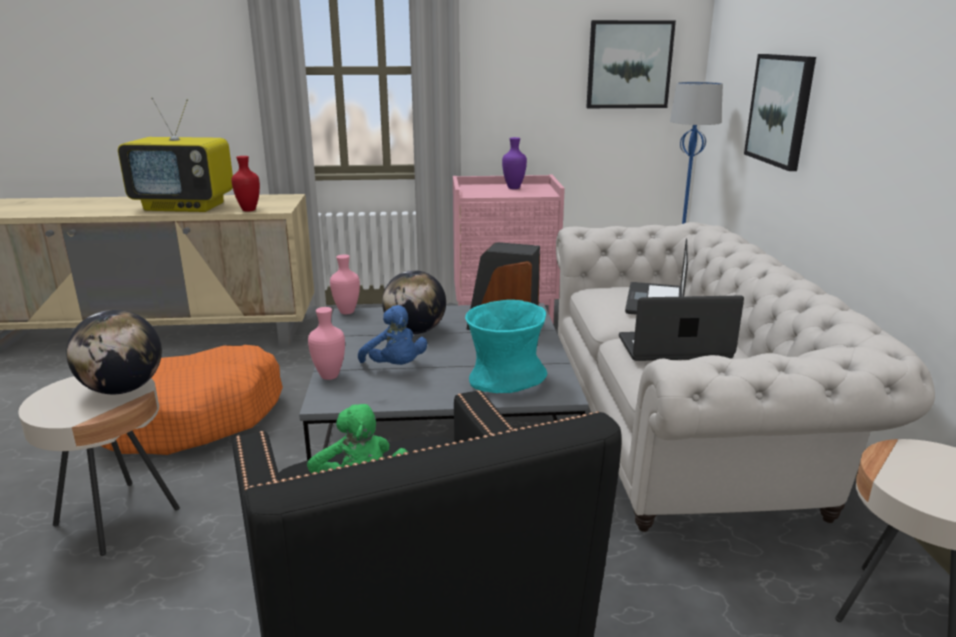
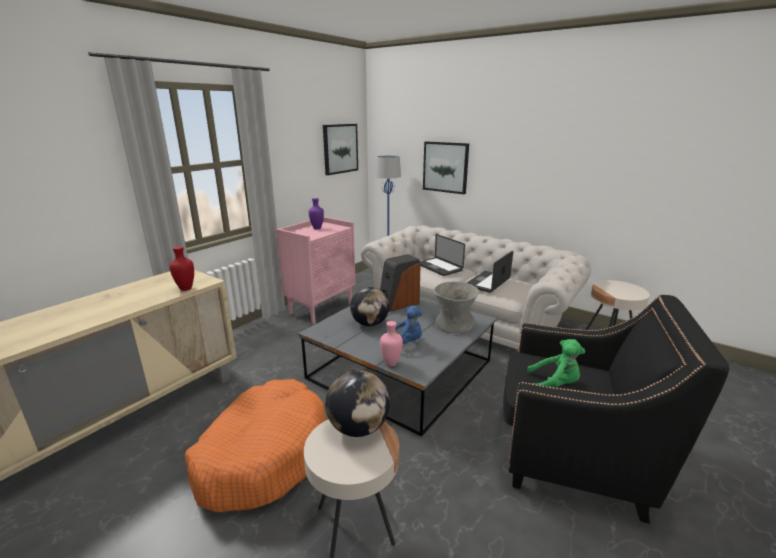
camera: 50 degrees left, 0 degrees up
television [118,97,233,212] -> none
pink vase [330,254,360,314] -> none
turquoise vase [465,300,547,393] -> grey vase [434,282,479,334]

